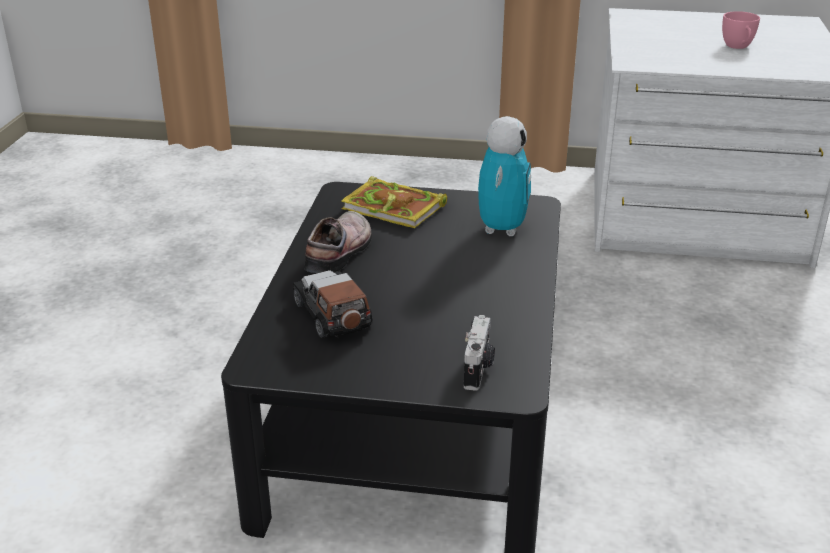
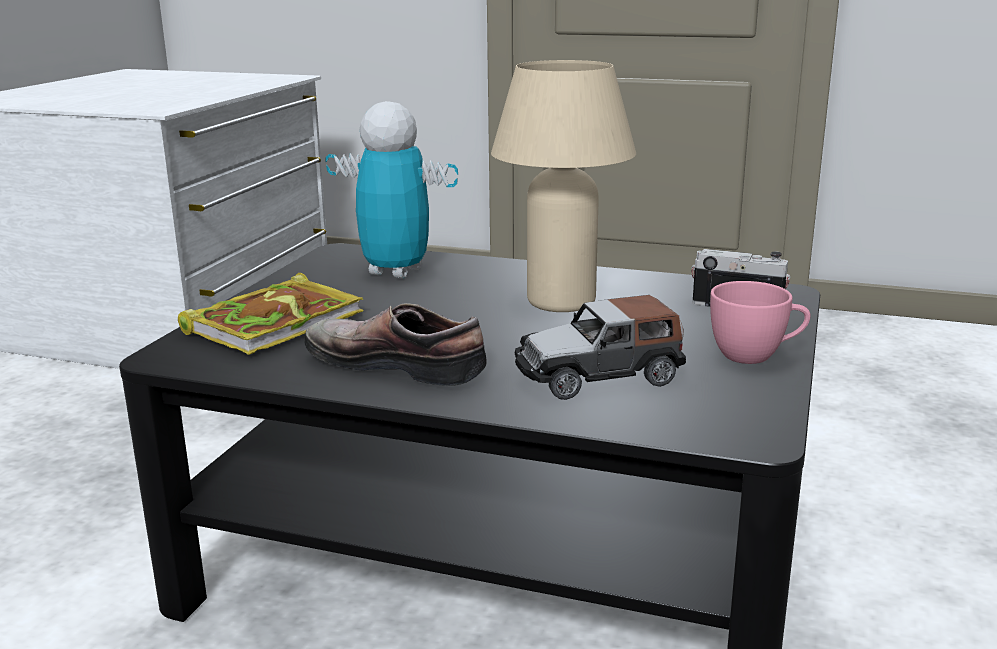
camera: 80 degrees left, 10 degrees down
pink cup [722,11,760,49] -> pink cup moved to [710,281,811,364]
none -> beige table lamp [491,60,636,312]

